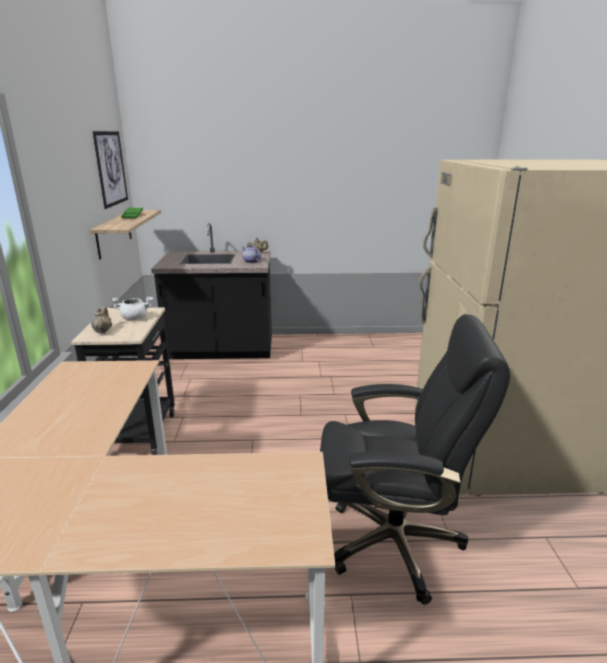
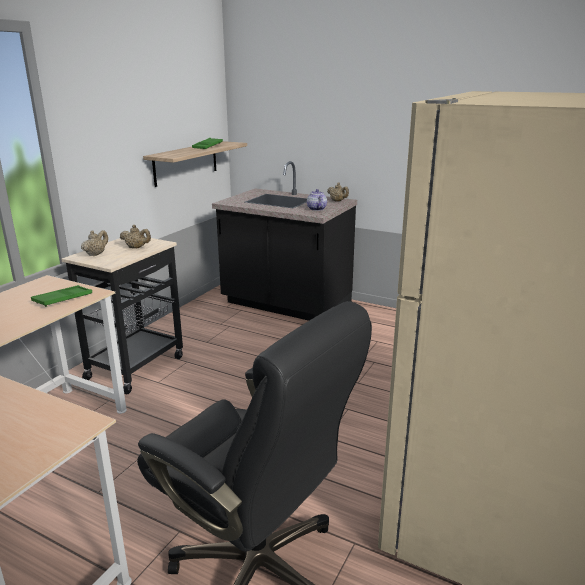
camera: 30 degrees right, 0 degrees up
picture [92,131,128,209] -> none
white cooking pot [111,297,153,320] -> beige teapot [120,225,151,249]
none -> green tray [31,285,92,307]

